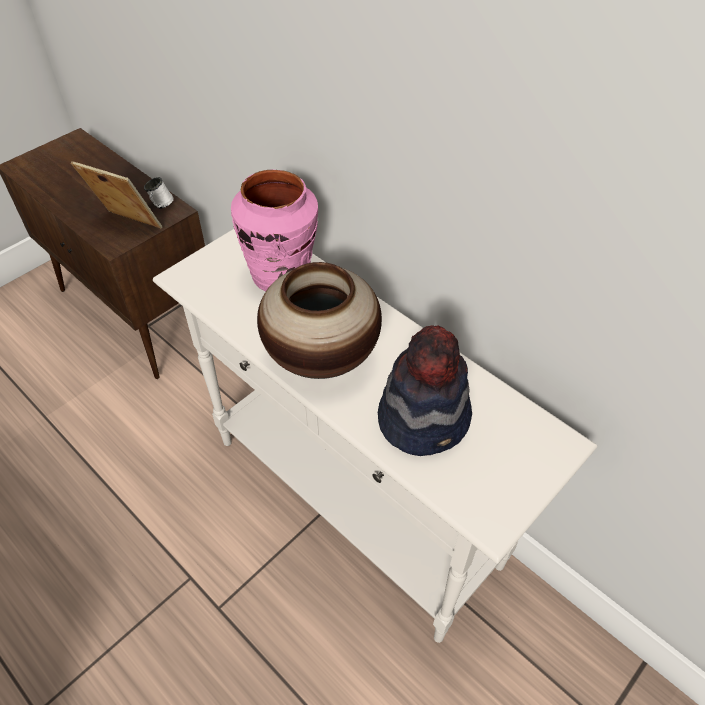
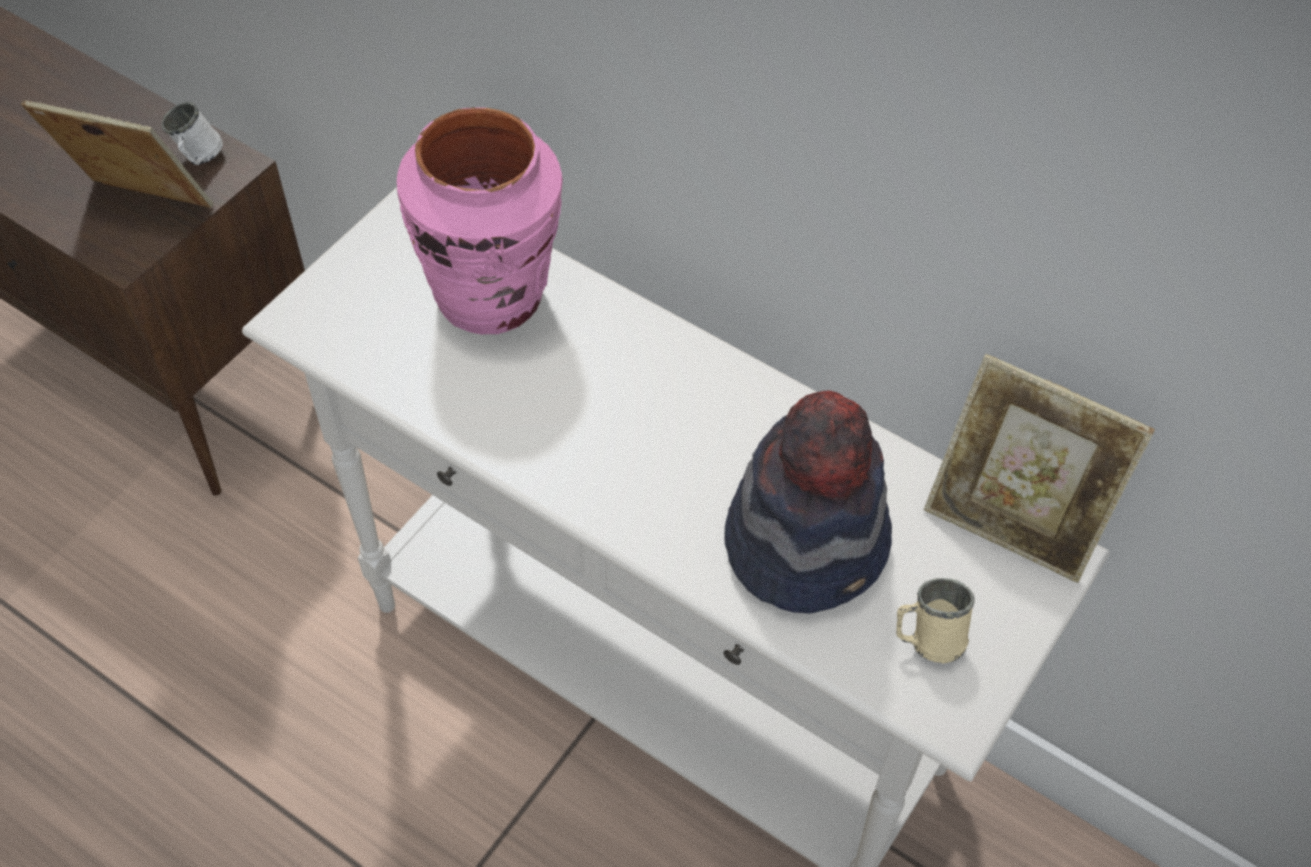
camera: 10 degrees left, 5 degrees up
vase [257,262,382,379] -> none
none -> beige mug [896,578,975,664]
none -> picture frame [924,354,1155,583]

